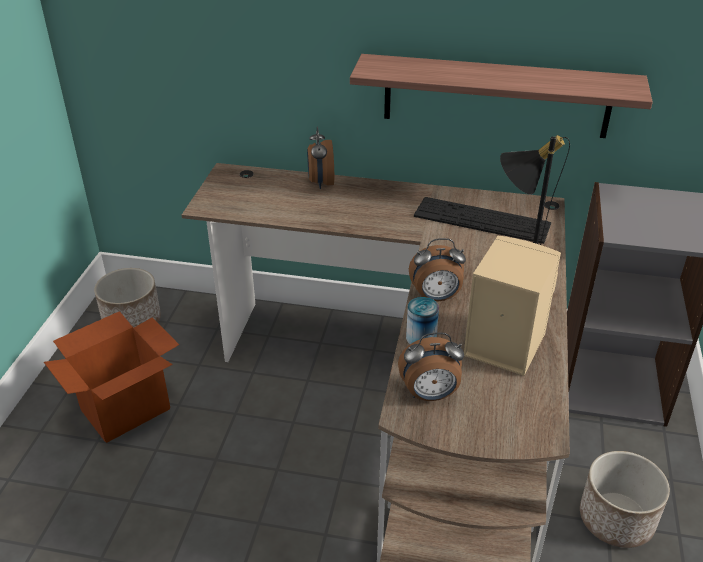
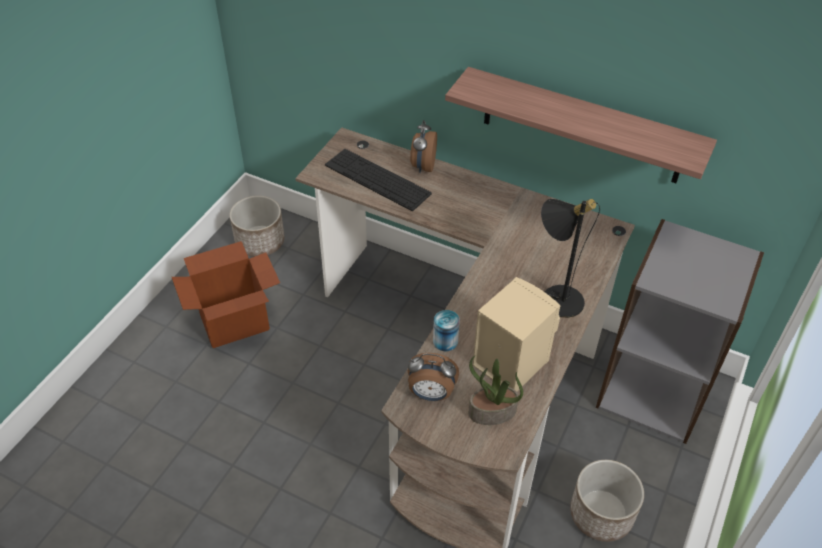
camera: 15 degrees right, 10 degrees up
alarm clock [409,238,466,301] -> none
keyboard [414,197,551,244] -> keyboard moved to [325,149,432,211]
none -> potted plant [468,356,523,425]

